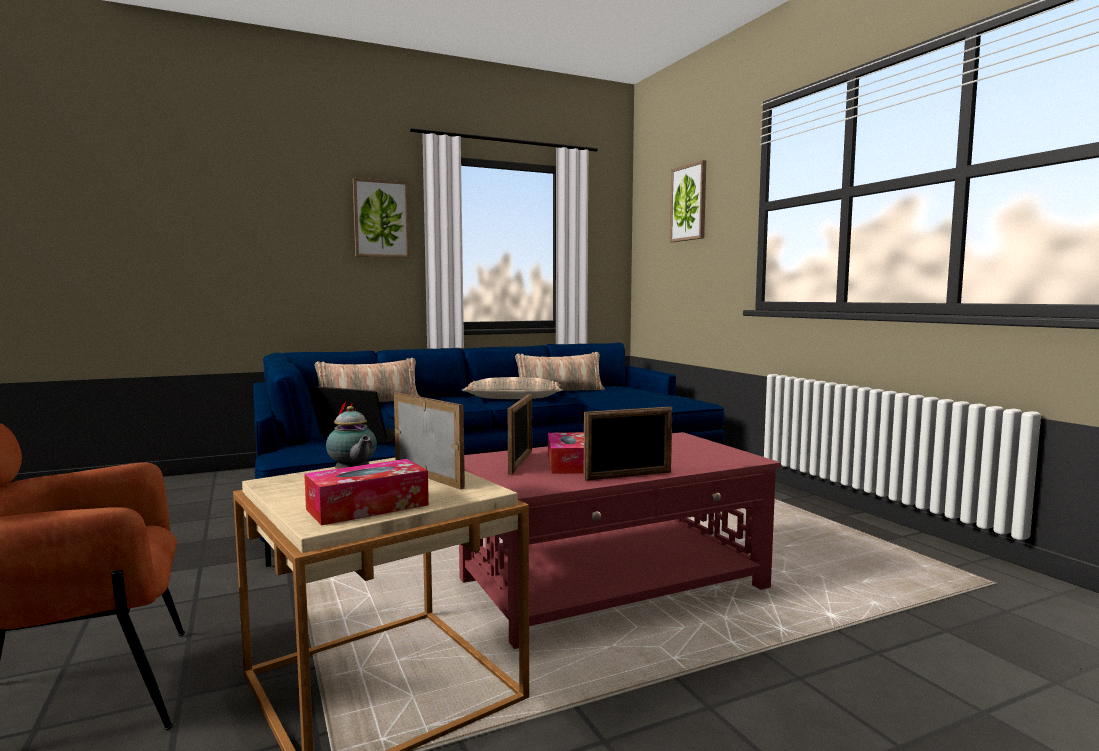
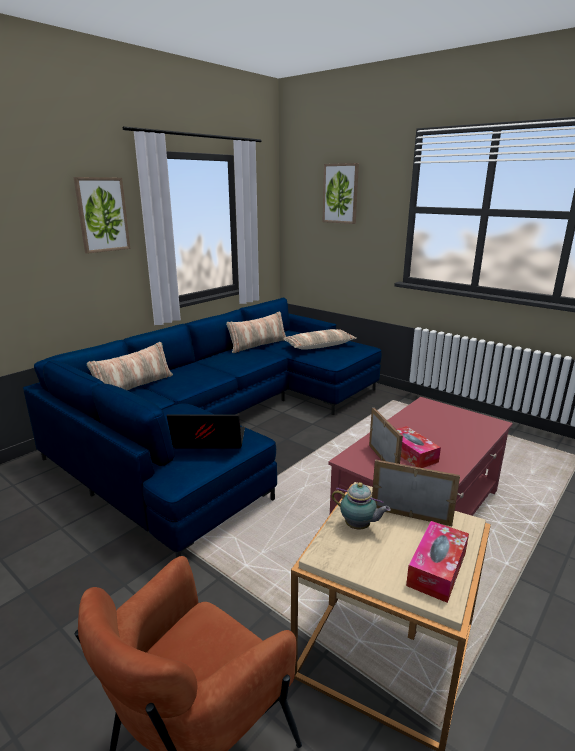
camera: 25 degrees left, 15 degrees up
pillow [462,377,563,399] -> pillow moved to [283,329,357,350]
picture frame [584,407,672,481] -> none

